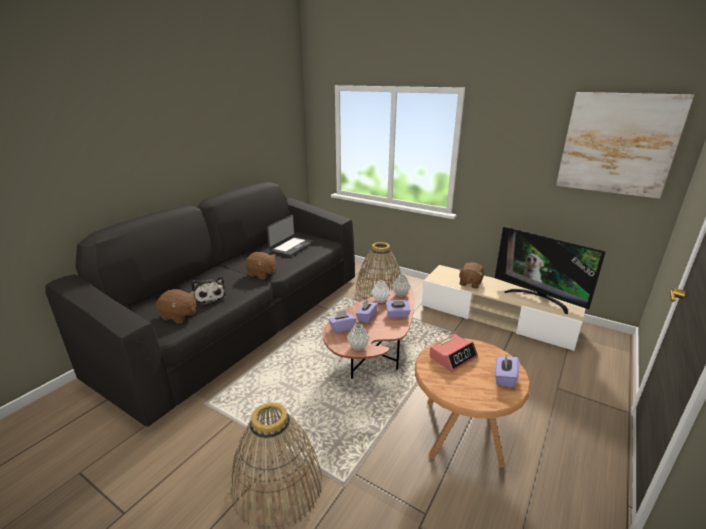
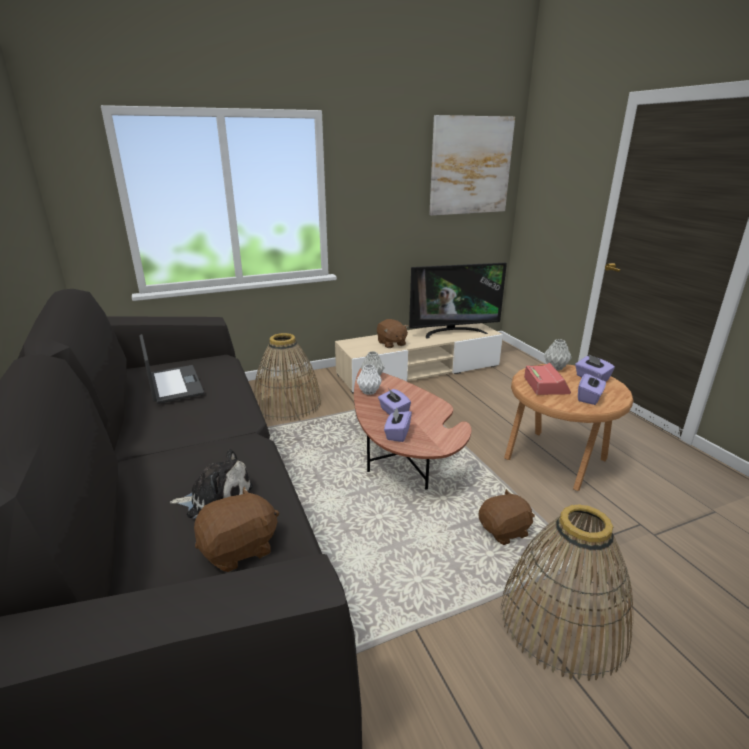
camera: 55 degrees left, 0 degrees up
brown plush toy [245,252,276,280] -> brown plush toy moved to [479,489,535,545]
grey vase [347,324,370,351] -> grey vase moved to [544,339,572,371]
purple tissue box [385,300,411,318] -> purple tissue box moved to [578,372,606,405]

